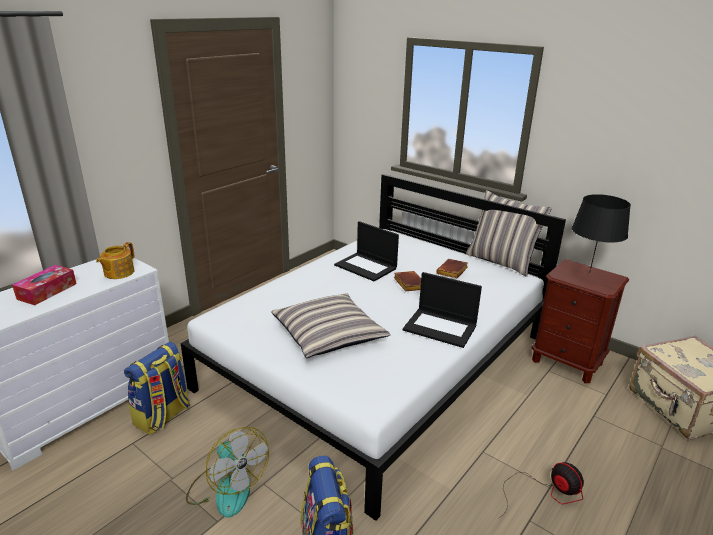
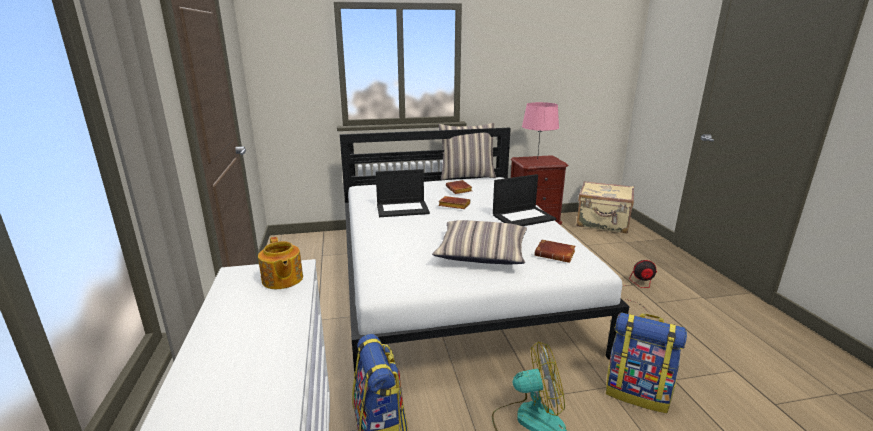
camera: 50 degrees left, 5 degrees down
tissue box [12,265,76,305] -> none
black table lamp [572,194,631,274] -> pink table lamp [522,102,559,160]
none -> brown book [534,240,576,263]

